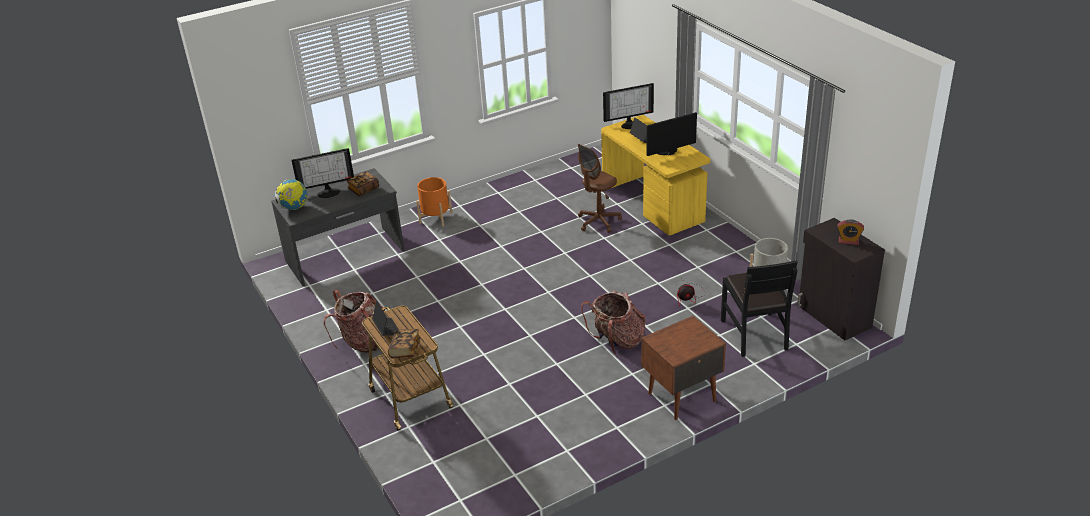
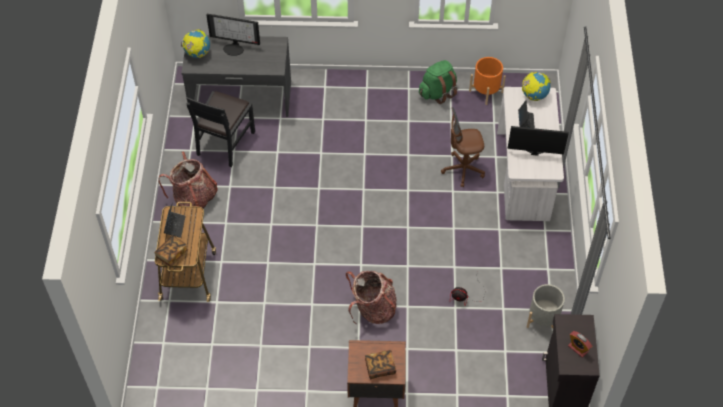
camera: 30 degrees right, 20 degrees up
book [347,171,379,197] -> book moved to [365,350,396,379]
orange planter [416,177,452,226] -> orange planter moved to [469,57,506,105]
yellow desk [601,115,710,236] -> white desk [497,87,564,221]
monitor [603,83,654,129] -> globe [522,72,550,101]
black chair [721,260,798,357] -> black chair moved to [186,91,255,167]
none -> green backpack [419,60,457,104]

